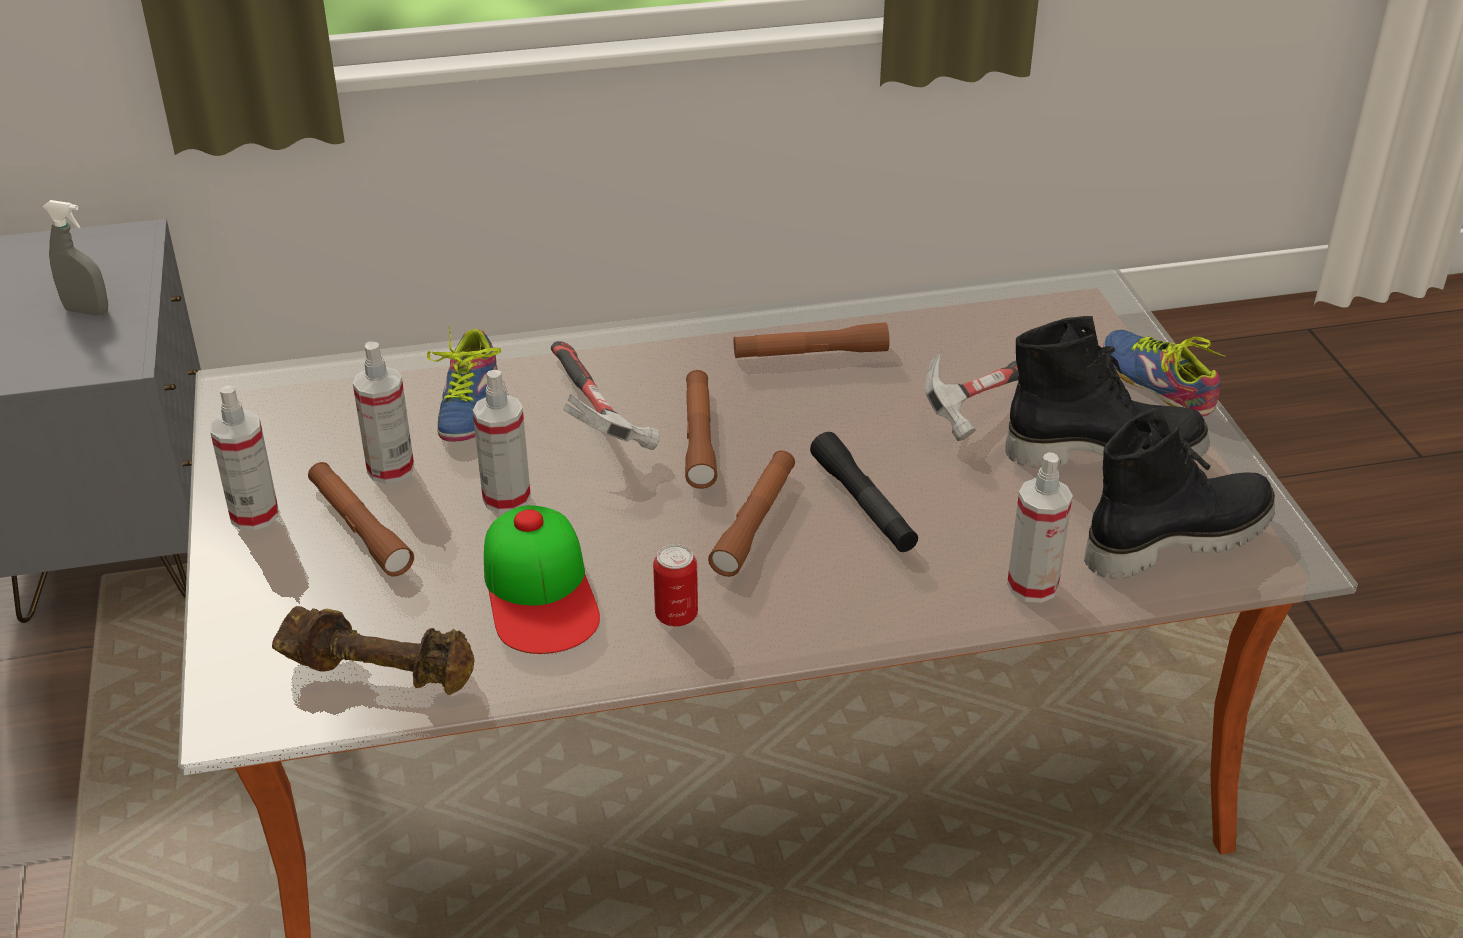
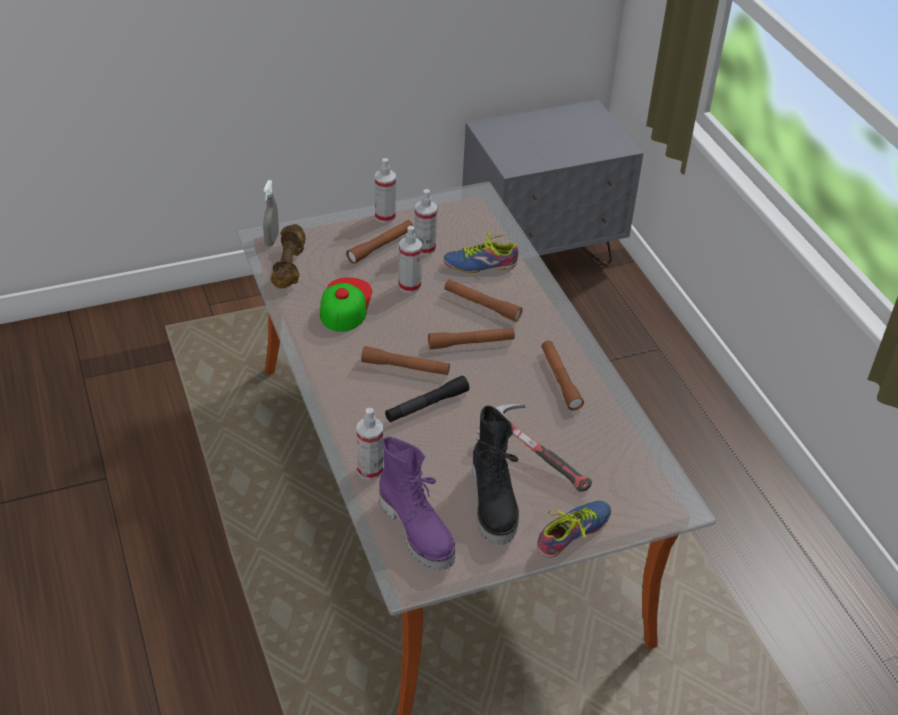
camera: 80 degrees right, 5 degrees up
grey spray bottle [42,200,108,316] -> grey spray bottle moved to [263,180,279,246]
cap [484,505,600,654] -> cap turned 120 degrees clockwise [320,277,372,332]
hammer [551,341,660,450] -> brown flashlight [444,279,523,322]
can [653,544,698,627] -> none
black boot [1084,407,1275,579] -> purple boot [379,437,455,570]

